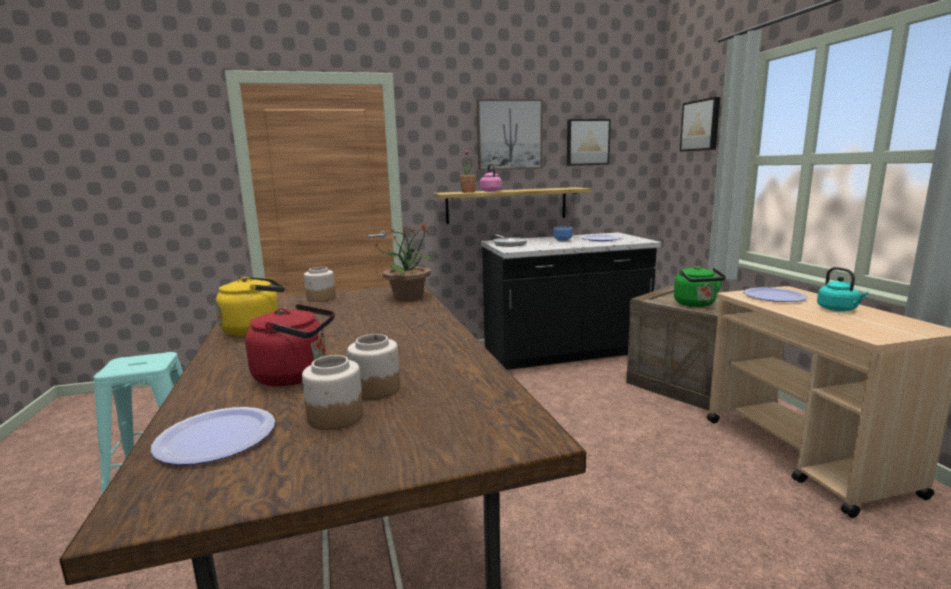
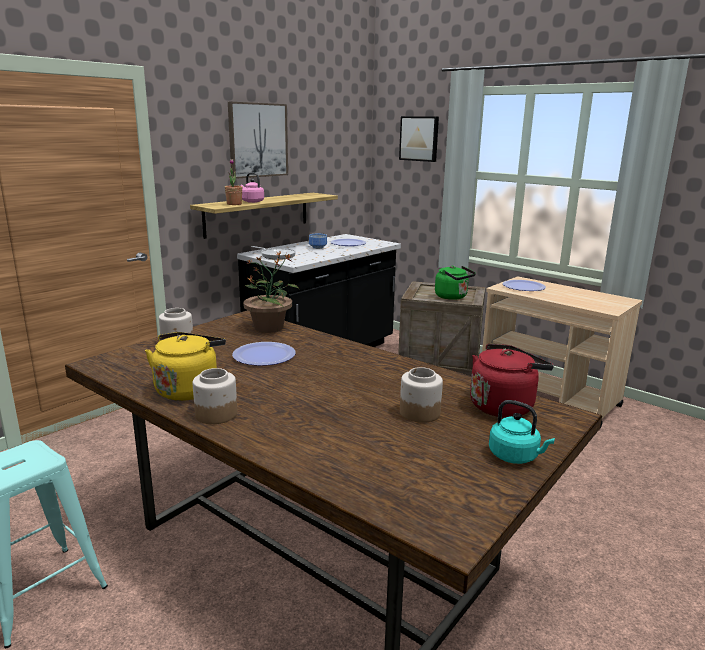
camera: 35 degrees left, 5 degrees up
plate [151,407,275,465] -> plate moved to [232,342,295,366]
red kettle [245,304,335,386] -> red kettle moved to [470,344,554,418]
jar [302,355,363,430] -> jar moved to [193,368,237,424]
picture [567,119,611,166] -> none
turquoise kettle [817,267,868,311] -> turquoise kettle moved to [489,400,555,464]

